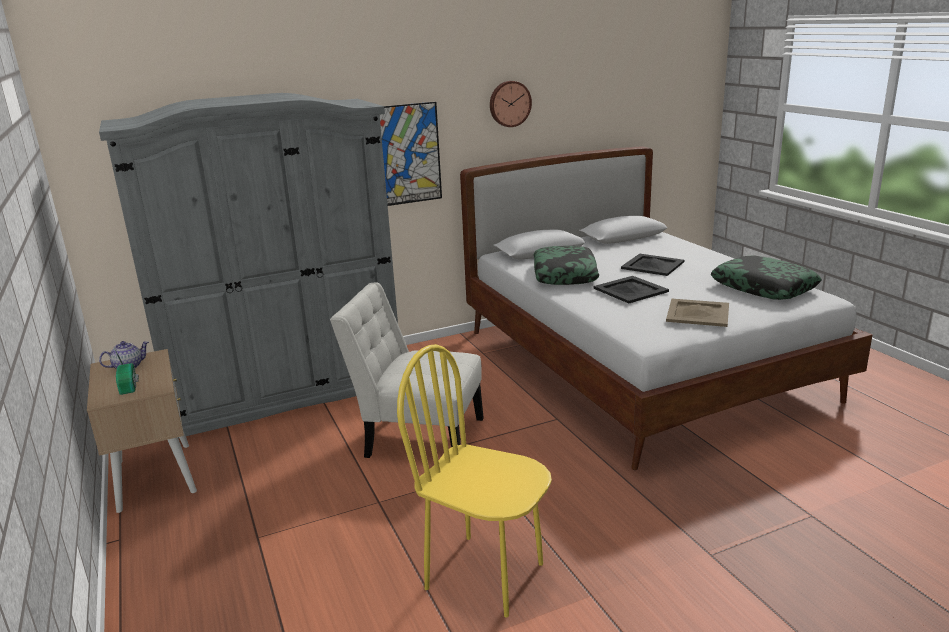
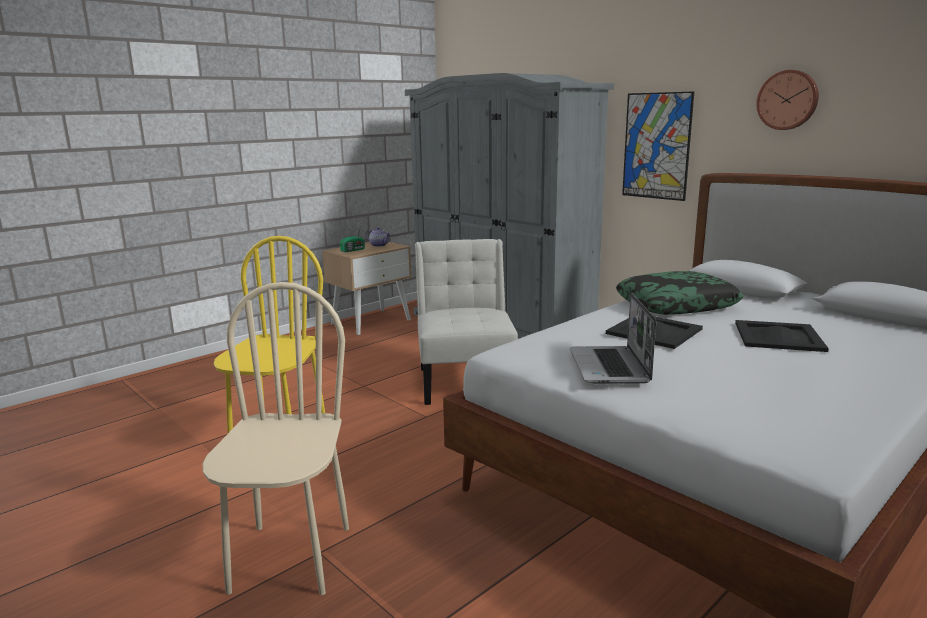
camera: 70 degrees right, 5 degrees down
beige tray [666,299,729,327] -> laptop [570,293,656,384]
pillow [711,256,822,300] -> none
none -> beige chair [202,282,349,595]

